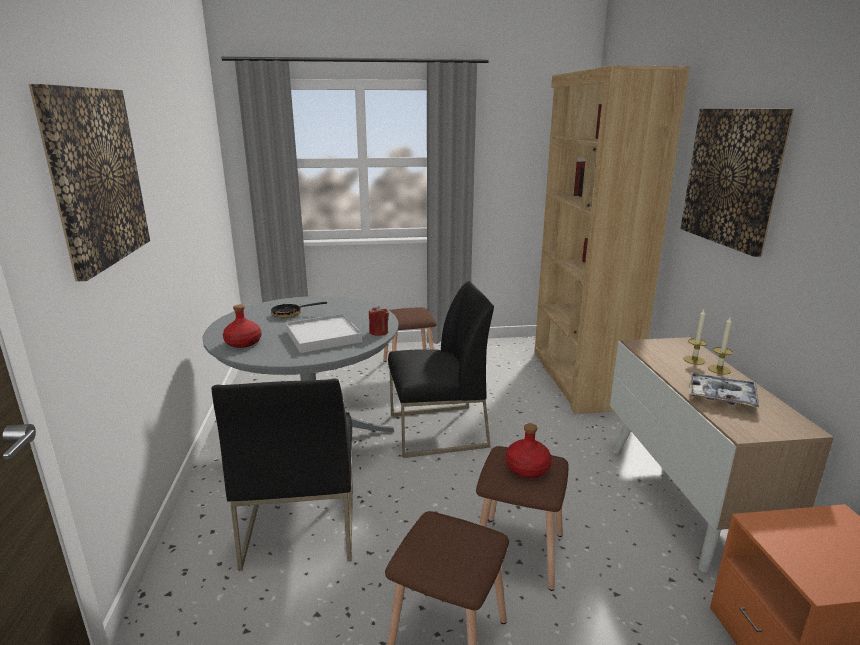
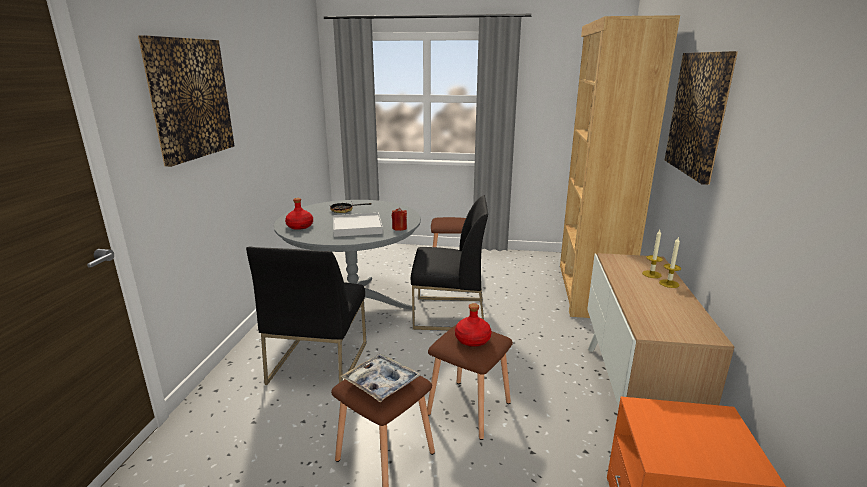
camera: 15 degrees right, 0 degrees up
tray [688,372,759,408] -> tray moved to [340,354,421,403]

